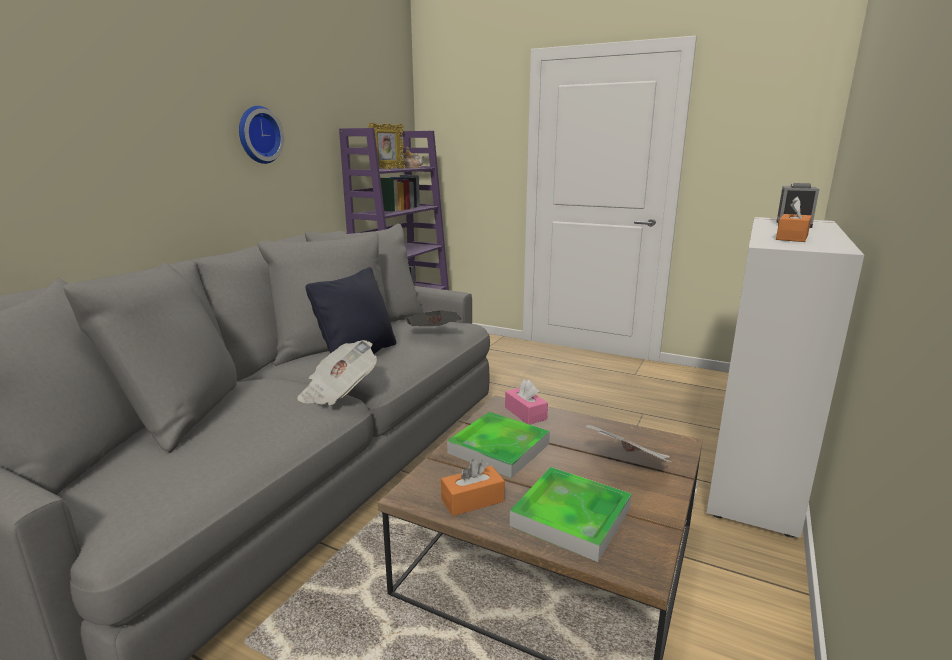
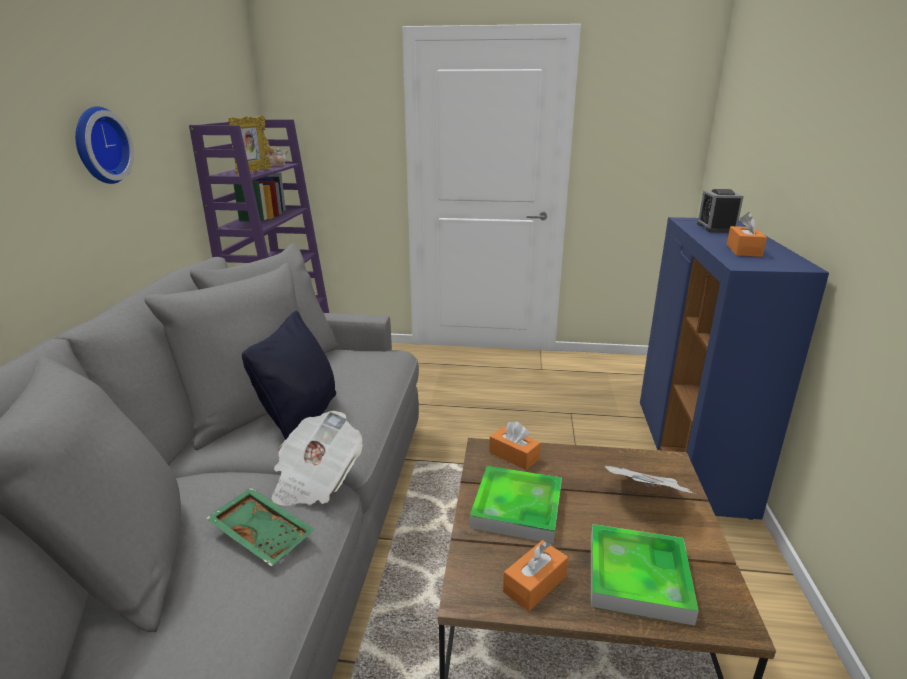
camera: 20 degrees left, 5 degrees up
newspaper [404,310,461,326] -> none
pink tissue box [505,379,548,425] -> orange tissue box [489,422,541,470]
white cabinet [706,217,864,538] -> blue cabinet [640,217,829,520]
none -> green tray [206,487,315,566]

